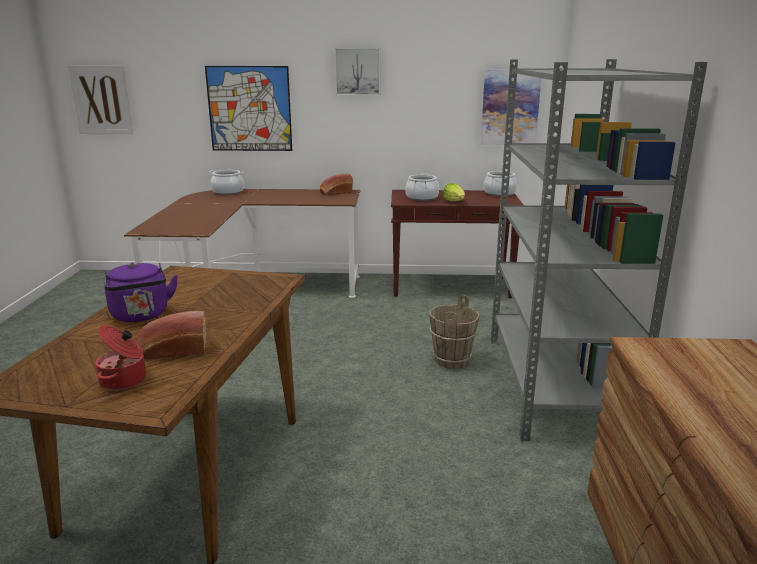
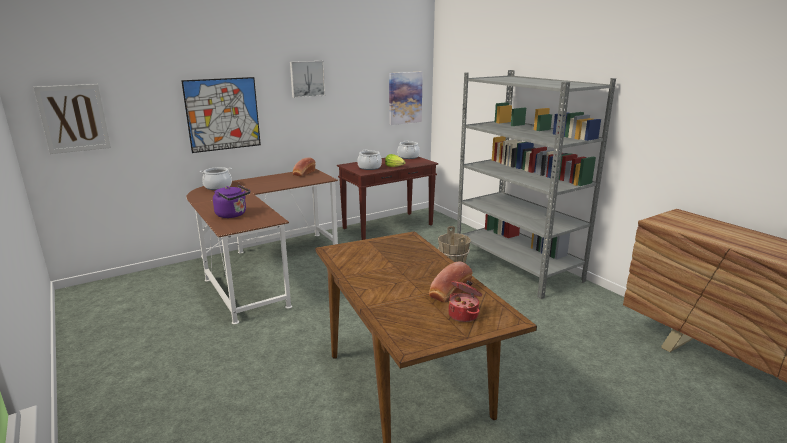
camera: 35 degrees left, 0 degrees up
purple kettle [104,262,178,322] -> purple kettle moved to [213,185,250,218]

